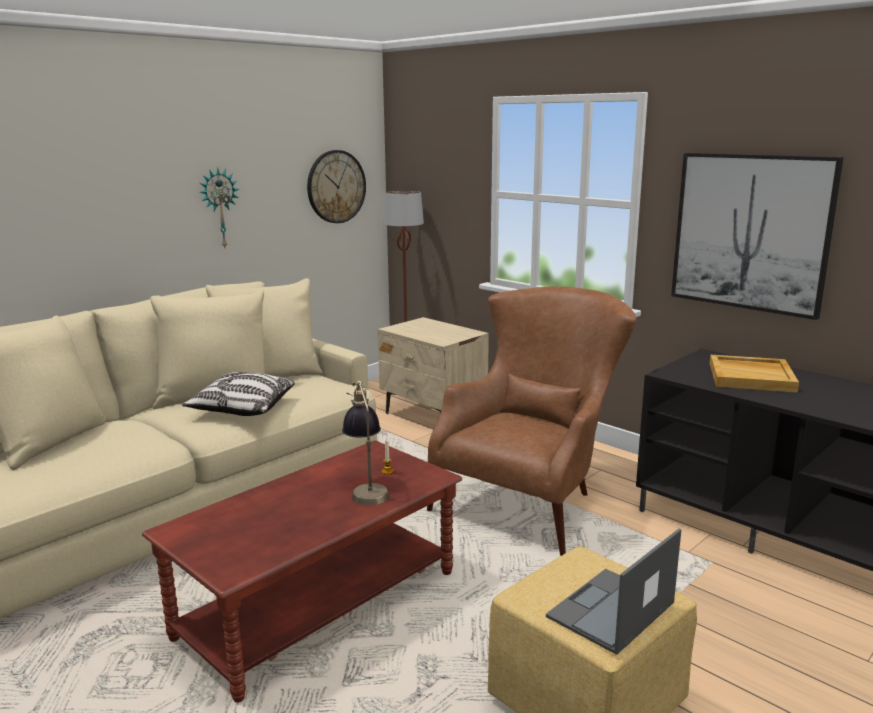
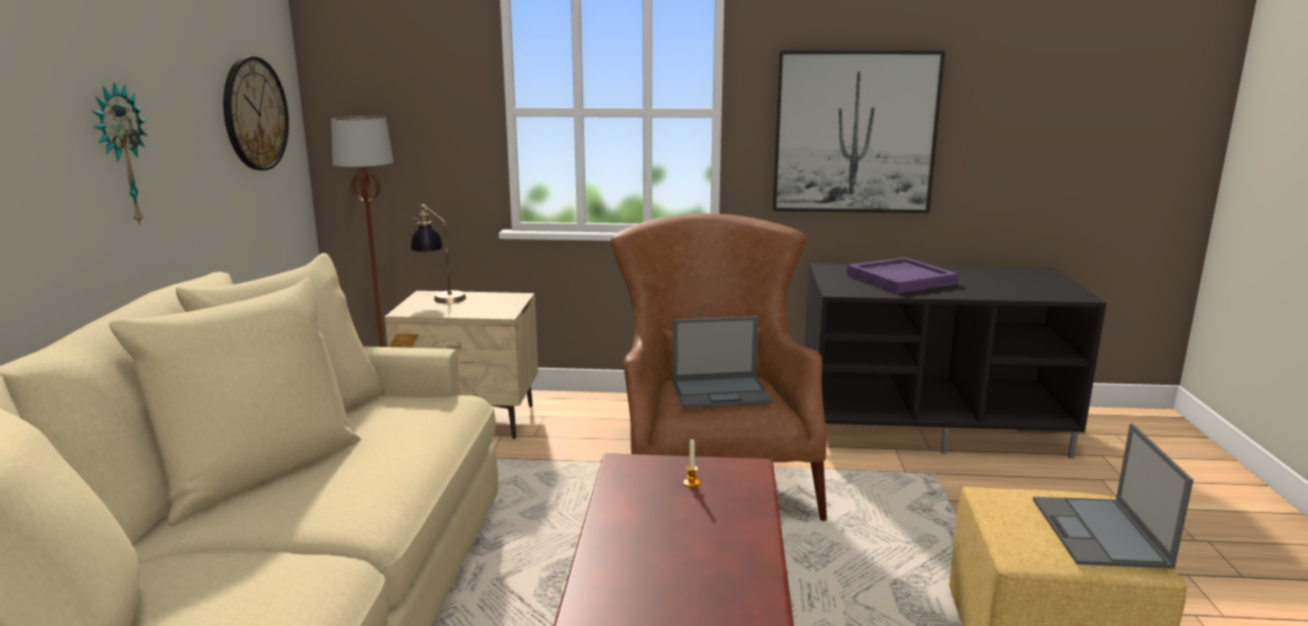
camera: 40 degrees left, 0 degrees up
pillow [182,372,295,416] -> none
table lamp [342,380,389,505] -> table lamp moved to [410,204,466,303]
beige tray [710,355,799,393] -> purple tray [847,257,958,294]
none -> laptop [672,316,772,408]

